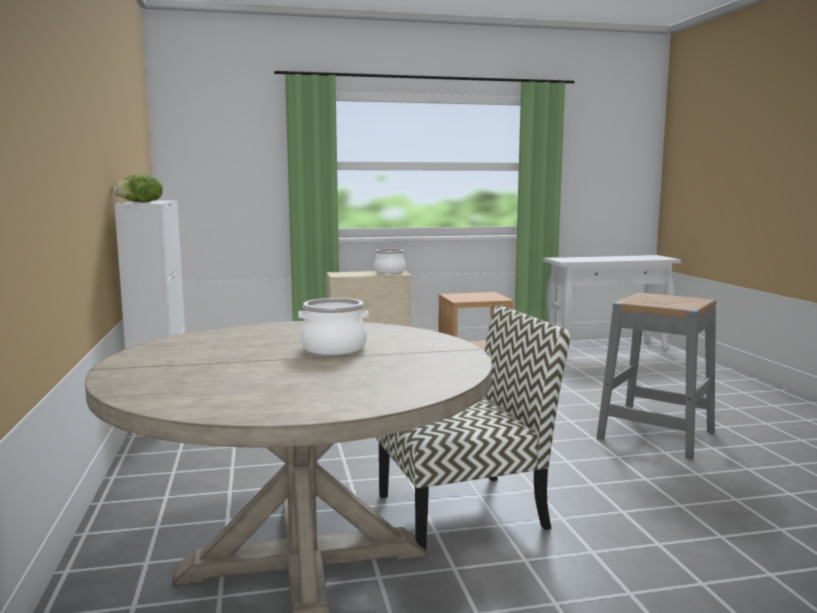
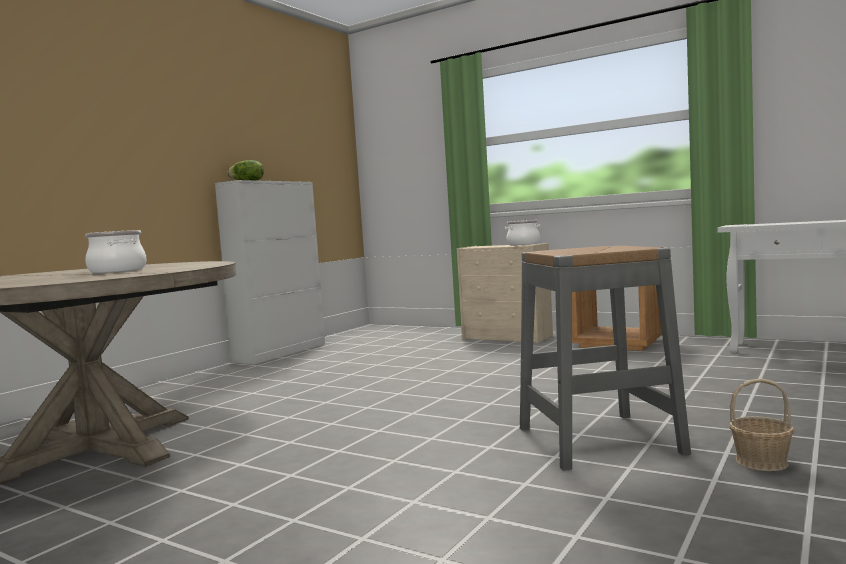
camera: 45 degrees right, 5 degrees down
chair [376,305,570,550] -> none
none -> basket [729,378,794,471]

